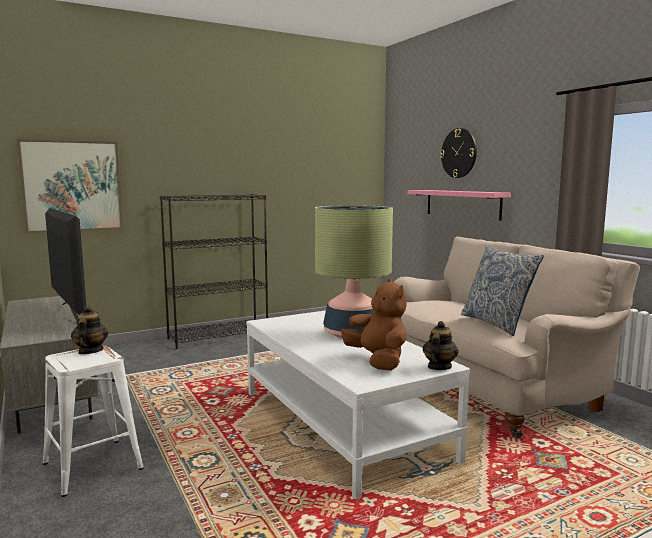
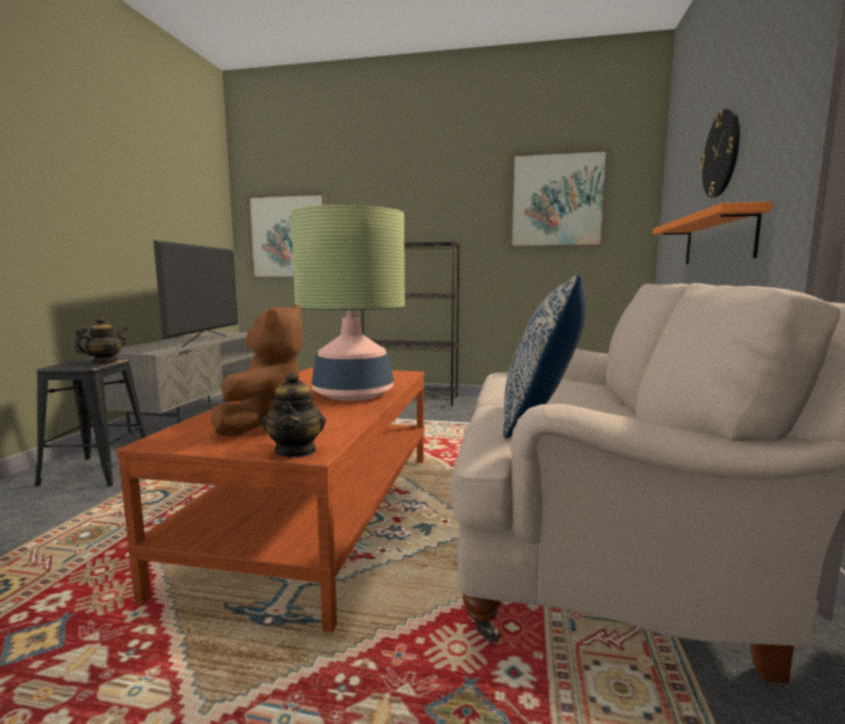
camera: 40 degrees right, 0 degrees up
white stool [43,345,144,497] -> black stool [35,360,146,487]
white coffee table [246,310,470,500] -> brown coffee table [116,367,424,633]
pink shelf [407,190,511,221] -> orange shelf [653,202,772,264]
teapot [423,321,458,370] -> teapot turned 105 degrees clockwise [262,371,326,458]
none -> picture [509,149,609,248]

